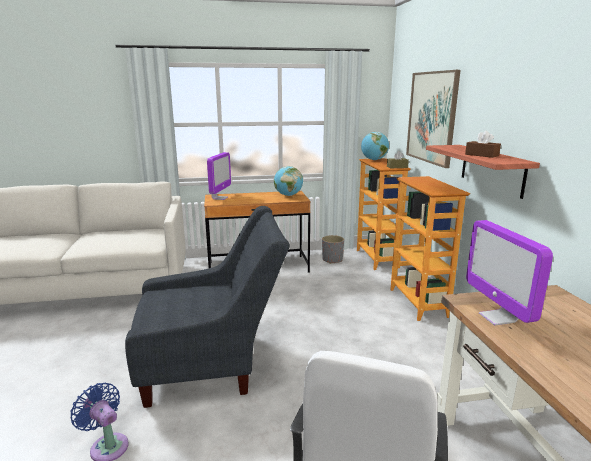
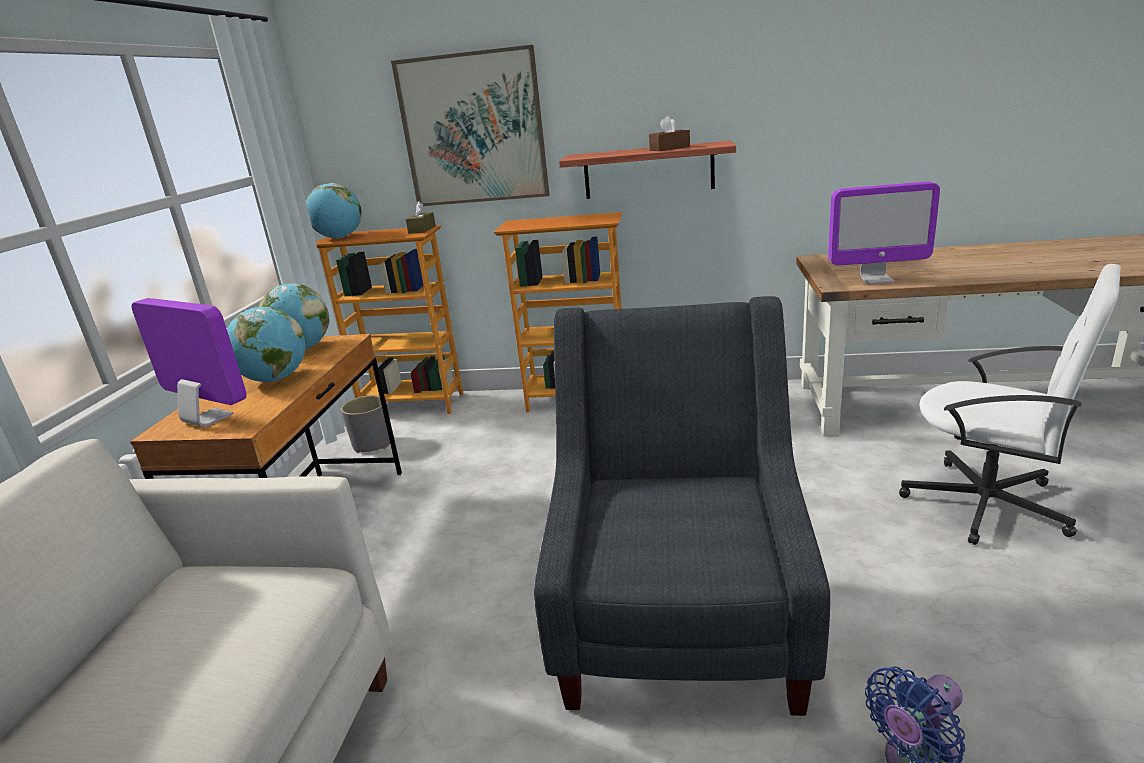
camera: 70 degrees left, 5 degrees up
none -> globe [227,307,306,382]

